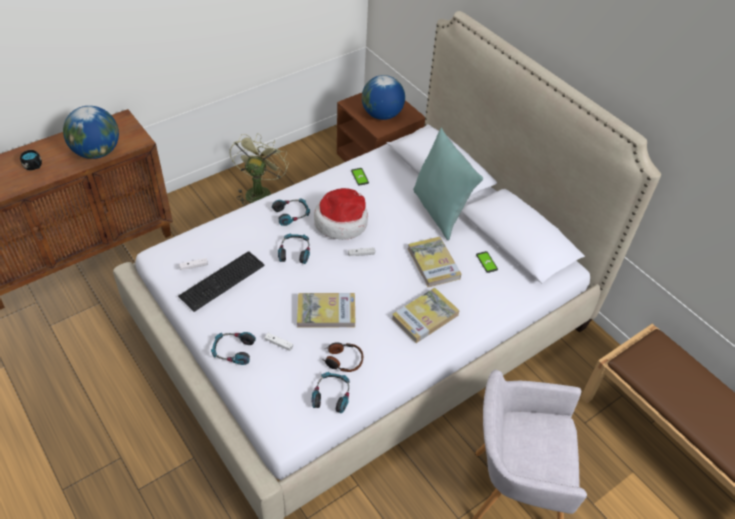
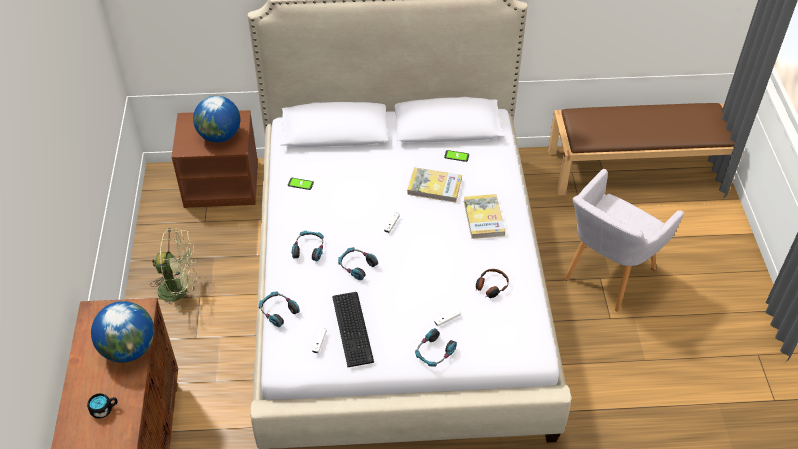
camera: 55 degrees left, 0 degrees up
green fan [230,133,289,206] -> green fan turned 135 degrees clockwise [150,228,198,311]
book [297,293,355,328] -> none
headphones [311,372,350,414] -> headphones moved to [259,292,300,327]
hat [314,188,368,240] -> none
turquoise pillow [413,127,483,241] -> none

